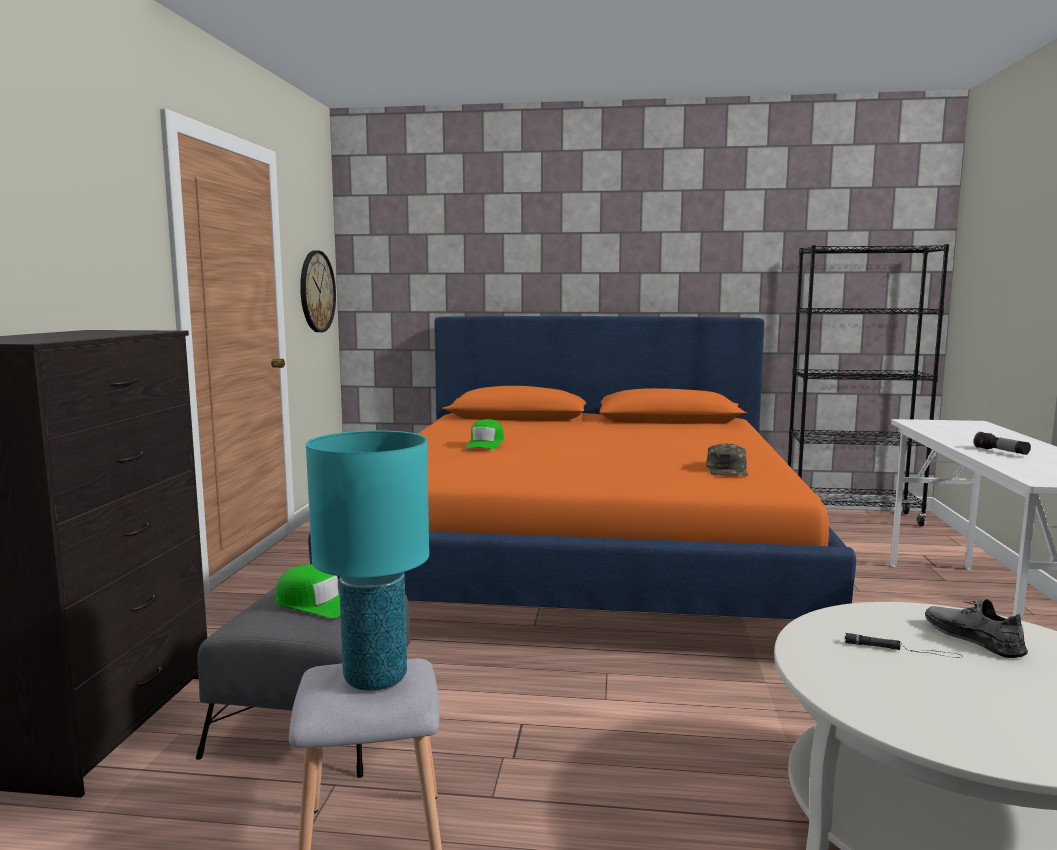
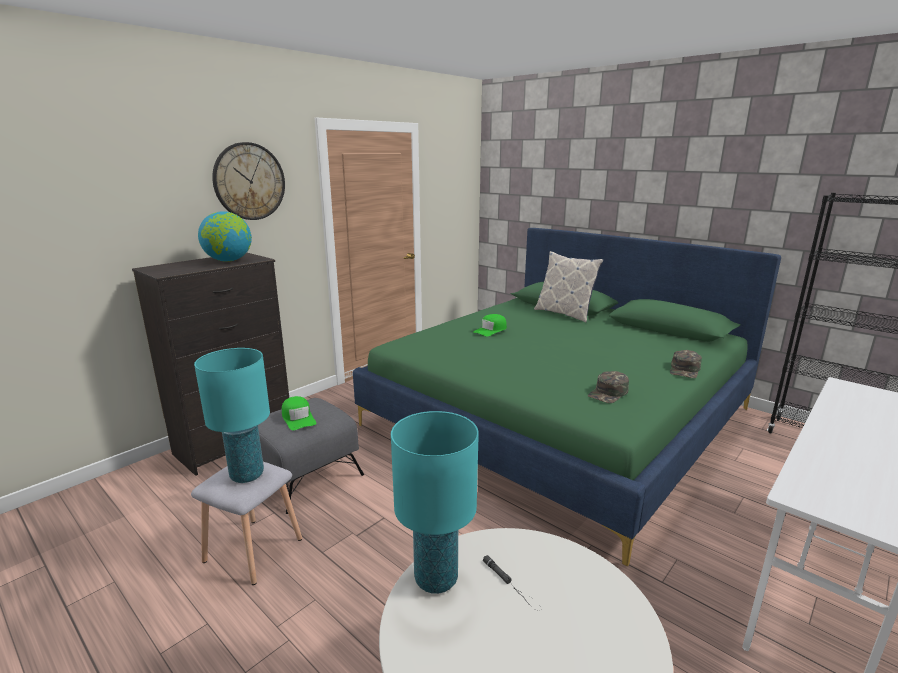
camera: 35 degrees right, 10 degrees up
wall clock [300,251,336,332] -> wall clock moved to [212,142,285,220]
orange bed [308,316,856,619] -> green bed [353,228,781,566]
grey shoe [925,599,1028,658] -> none
flashlight [974,432,1031,455] -> none
none -> globe [198,211,252,262]
none -> turquoise table lamp [391,411,479,594]
none -> pillow [534,251,603,323]
none -> green cap [670,350,702,378]

